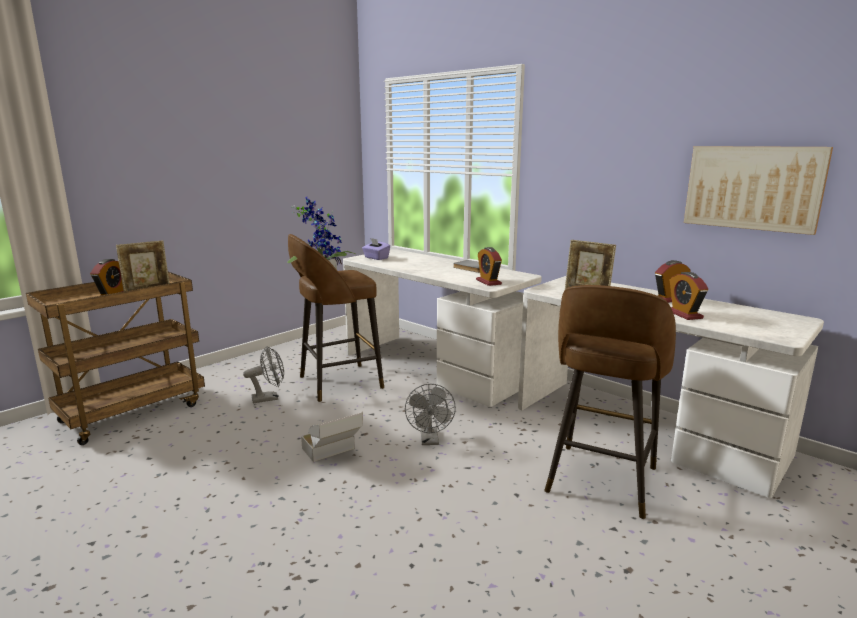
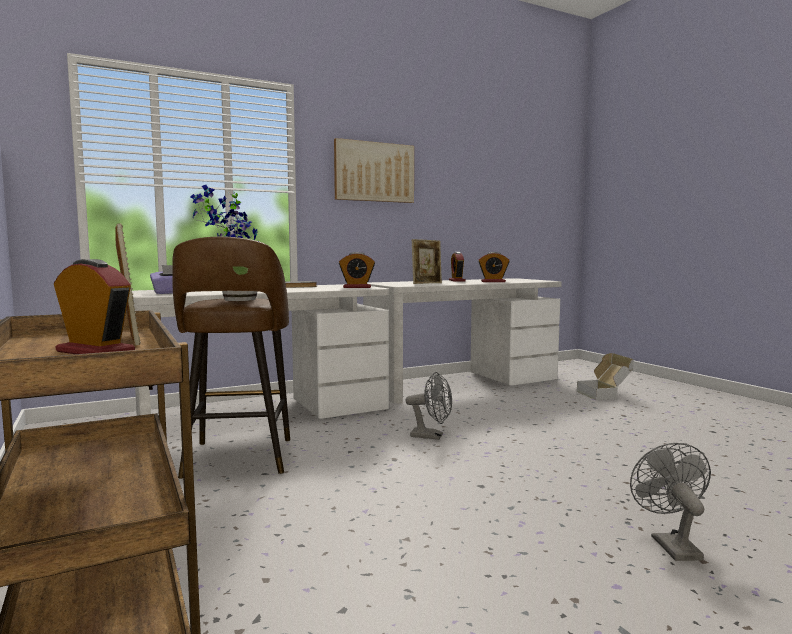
camera: 70 degrees left, 10 degrees down
grey fan [243,346,284,403] -> grey fan moved to [630,443,711,561]
cardboard box [301,411,363,462] -> cardboard box moved to [577,353,634,400]
brown stool [544,285,676,519] -> none
picture [684,146,833,235] -> picture moved to [334,138,414,203]

